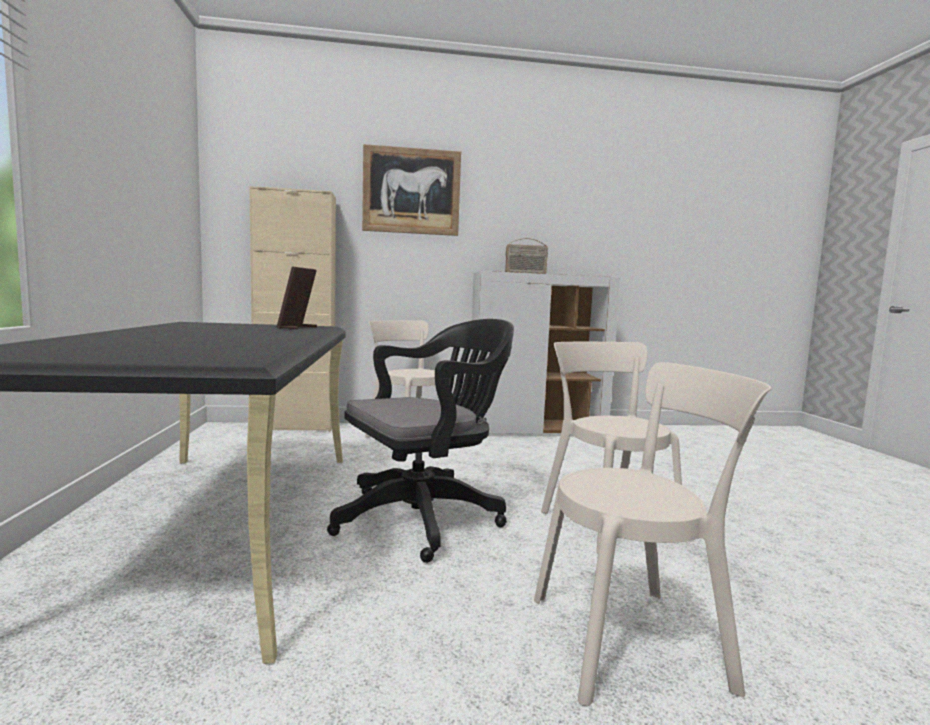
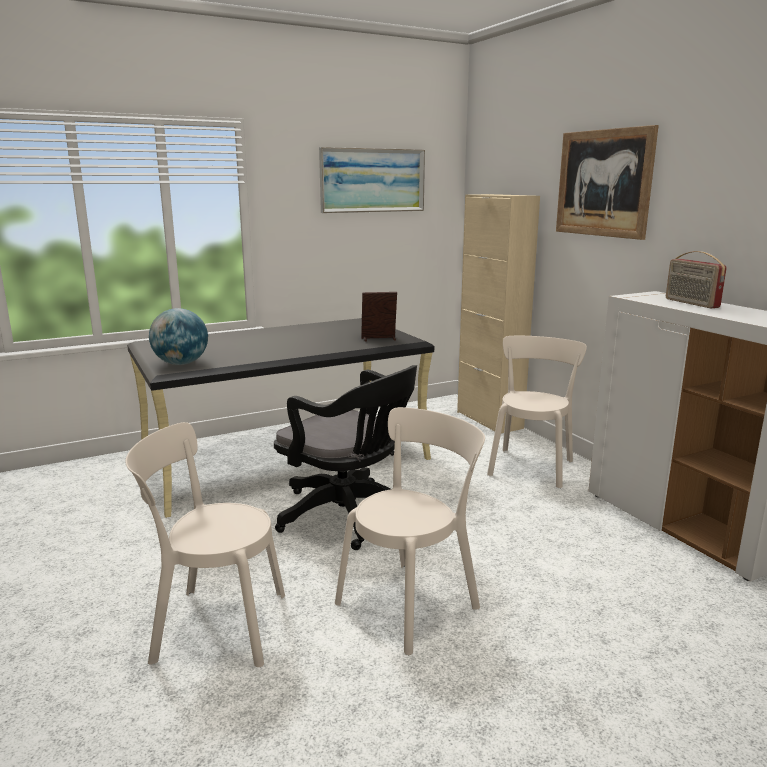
camera: 70 degrees right, 10 degrees up
beige chair [534,362,772,706] -> beige chair turned 120 degrees clockwise [125,422,285,667]
none -> globe [149,308,208,365]
none -> picture [319,147,425,213]

